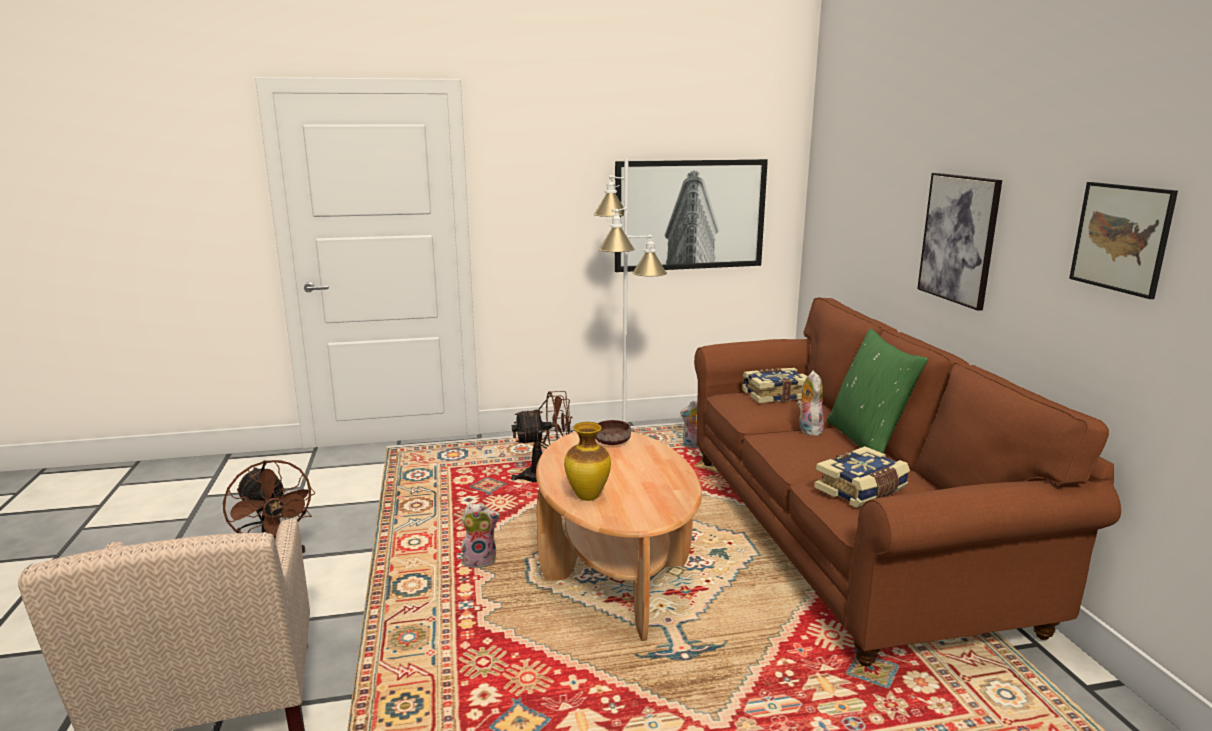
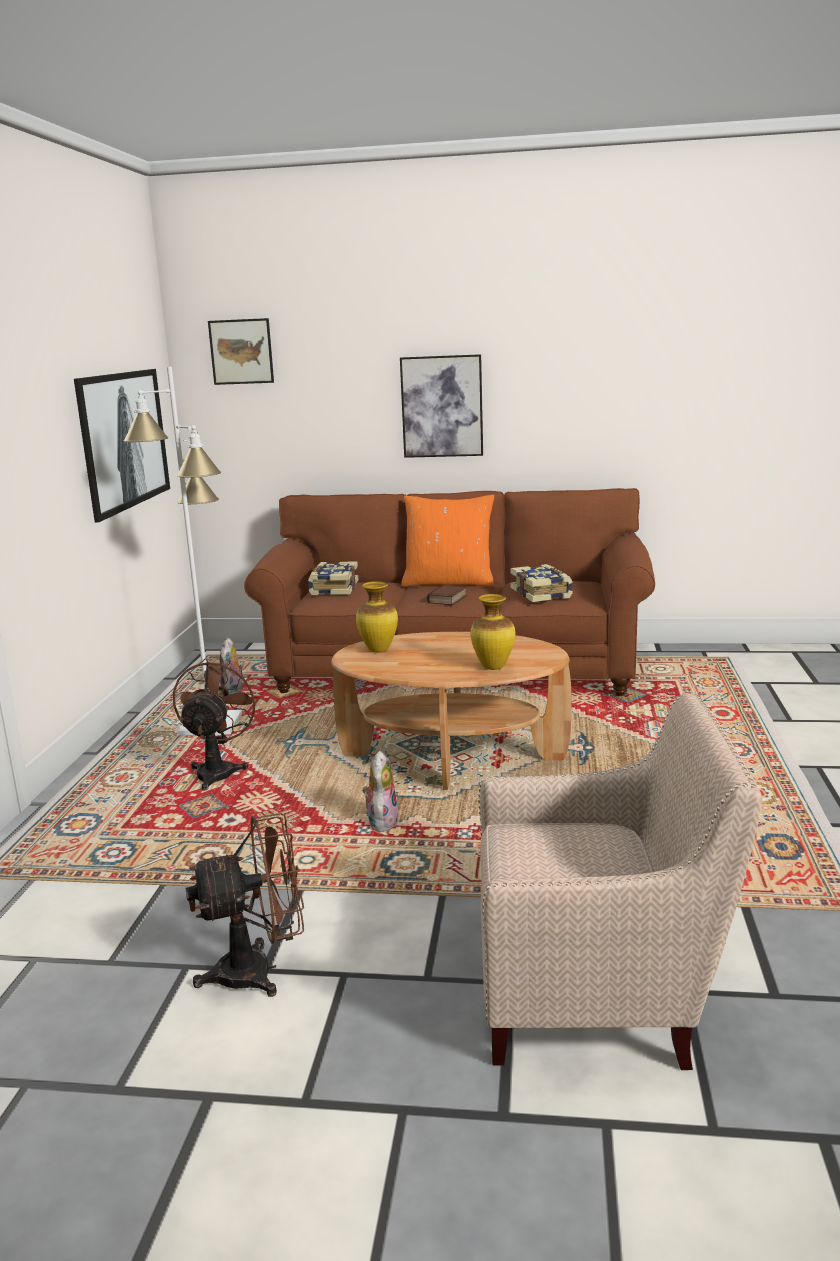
camera: 70 degrees left, 0 degrees up
brown bowl [595,420,631,445] -> vase [356,581,398,652]
plush toy [797,371,824,436] -> none
green pillow [827,329,928,453] -> orange pillow [401,495,494,587]
picture [1069,182,1178,299] -> picture moved to [208,318,274,385]
none -> book [427,585,467,605]

